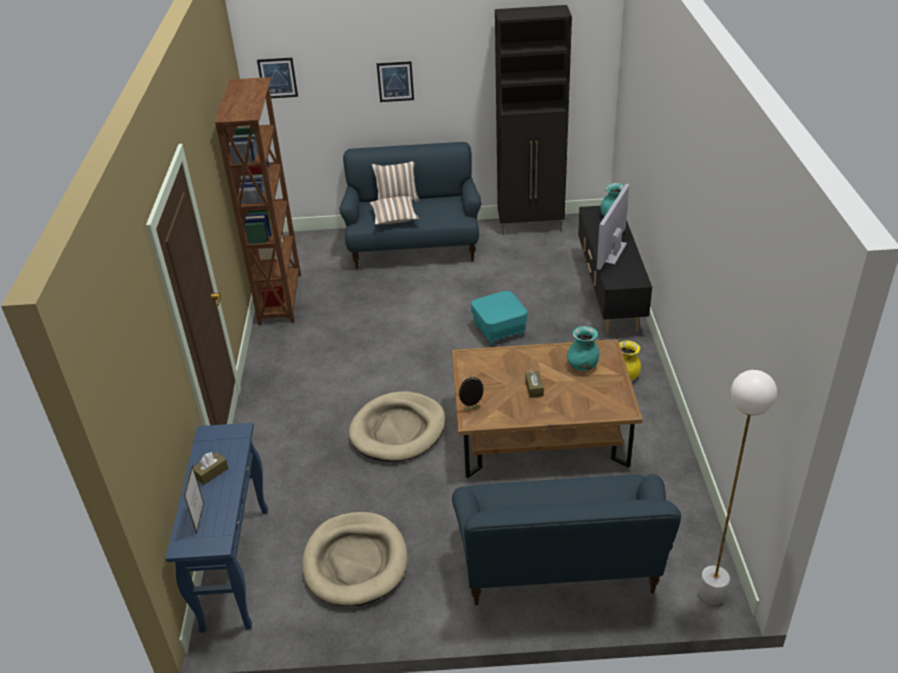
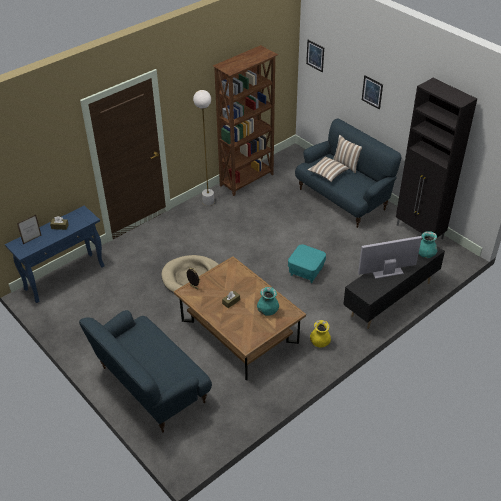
camera: 50 degrees right, 5 degrees up
beige dog bed [302,512,408,606] -> none
white floor lamp [699,370,778,605] -> white floor lamp moved to [193,90,214,206]

